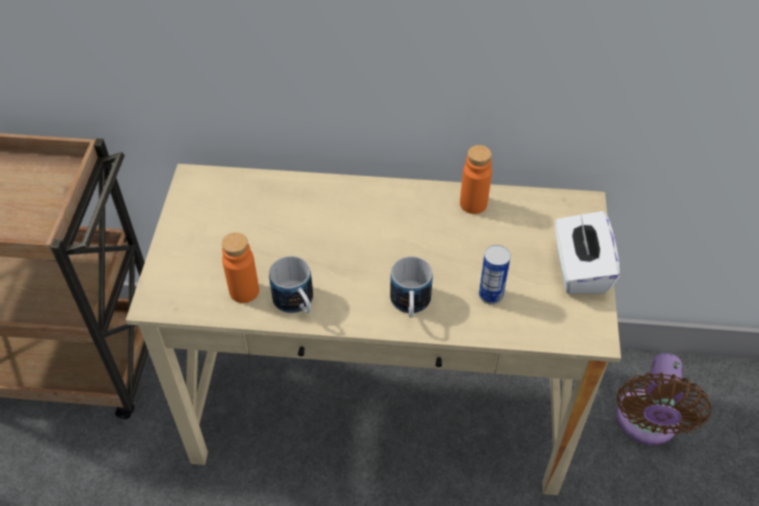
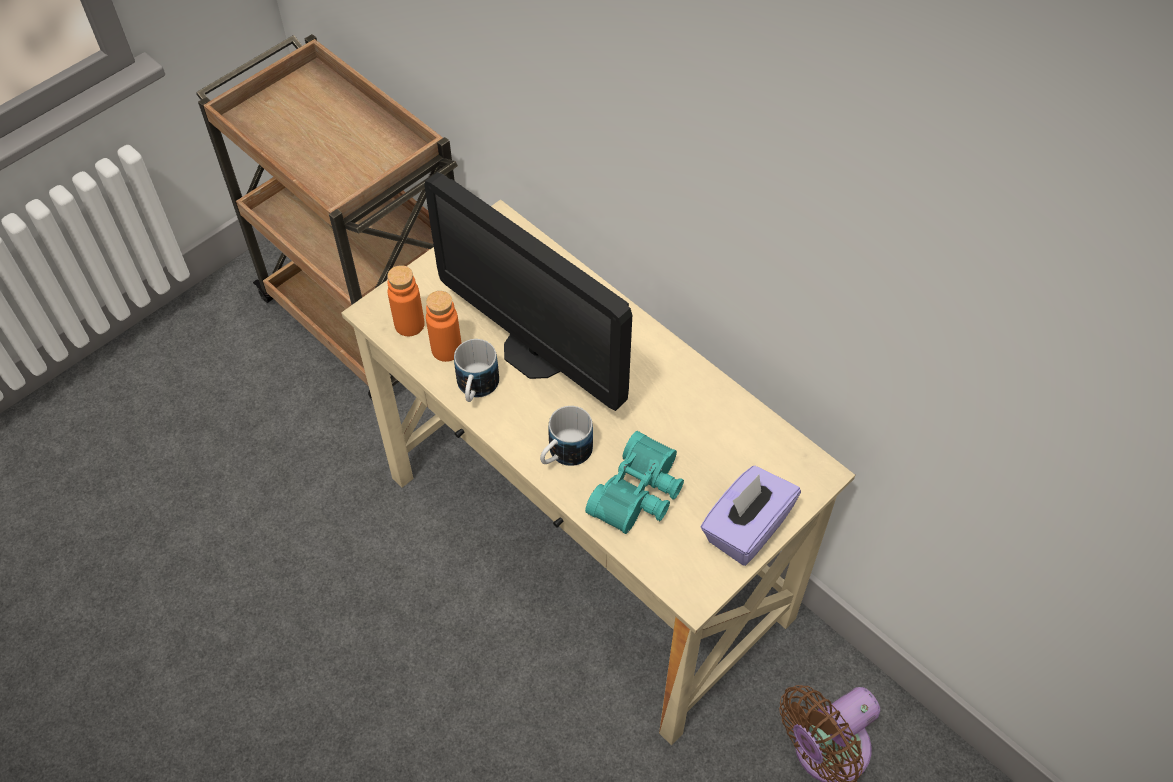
camera: 40 degrees right, 5 degrees up
orange bottle [460,145,492,214] -> orange bottle moved to [387,265,425,336]
can [479,245,511,304] -> turquoise binoculars [585,431,684,534]
white tissue box [555,211,620,294] -> purple tissue box [701,466,801,566]
none -> monitor [424,172,632,411]

